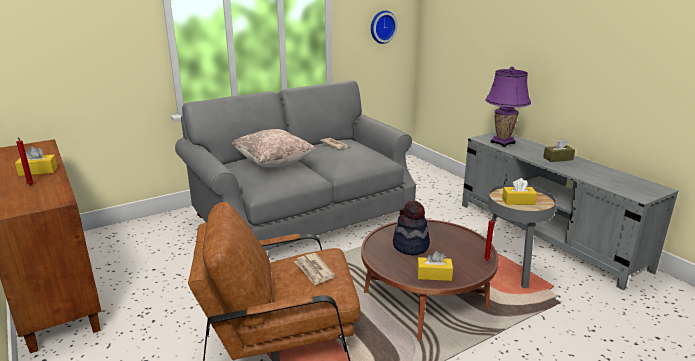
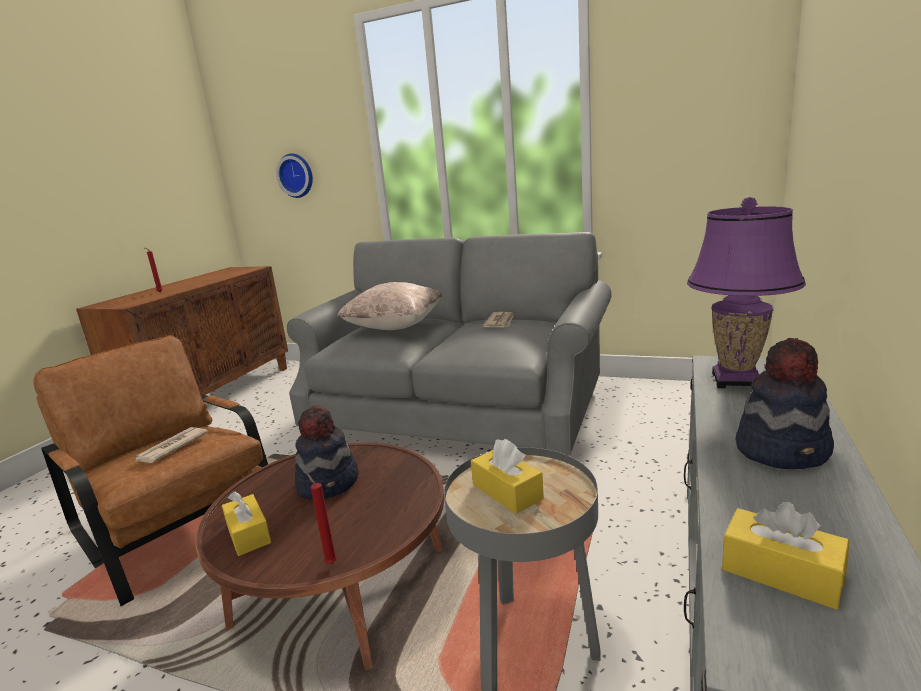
camera: 55 degrees right, 5 degrees down
yellow tissue box [15,146,58,176] -> yellow tissue box moved to [722,502,849,610]
wall clock [371,11,398,44] -> wall clock moved to [276,153,313,198]
brown tissue box [543,139,575,162] -> hat [735,338,834,469]

